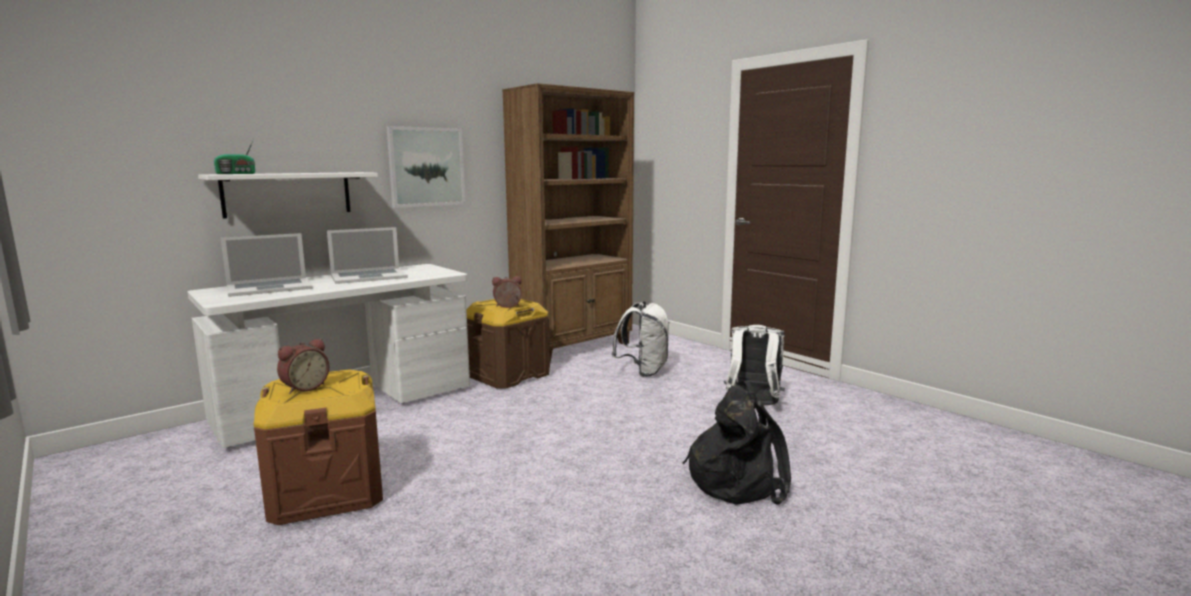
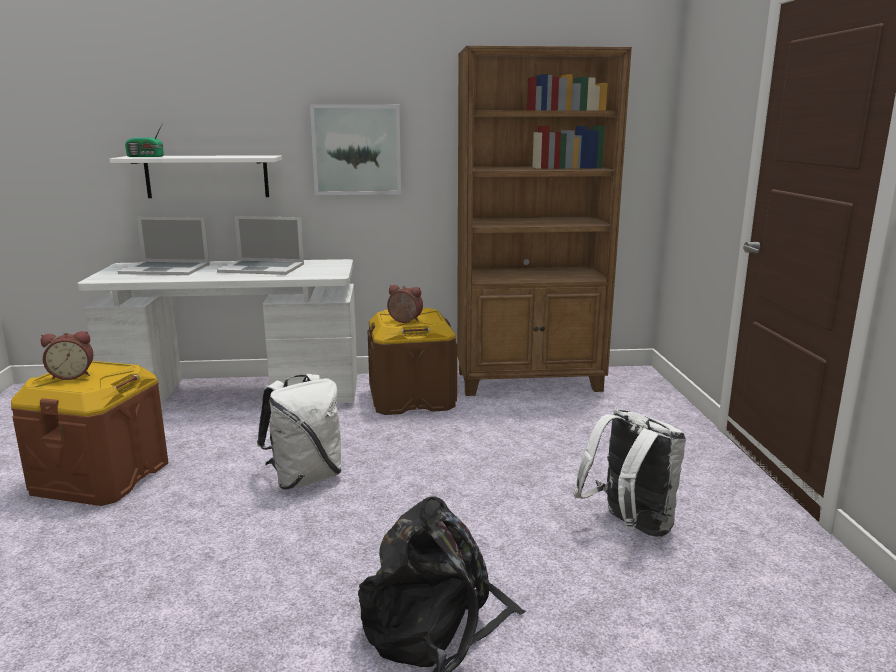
camera: 35 degrees right, 5 degrees up
white backpack [612,301,670,377] -> white backpack moved to [257,374,342,490]

